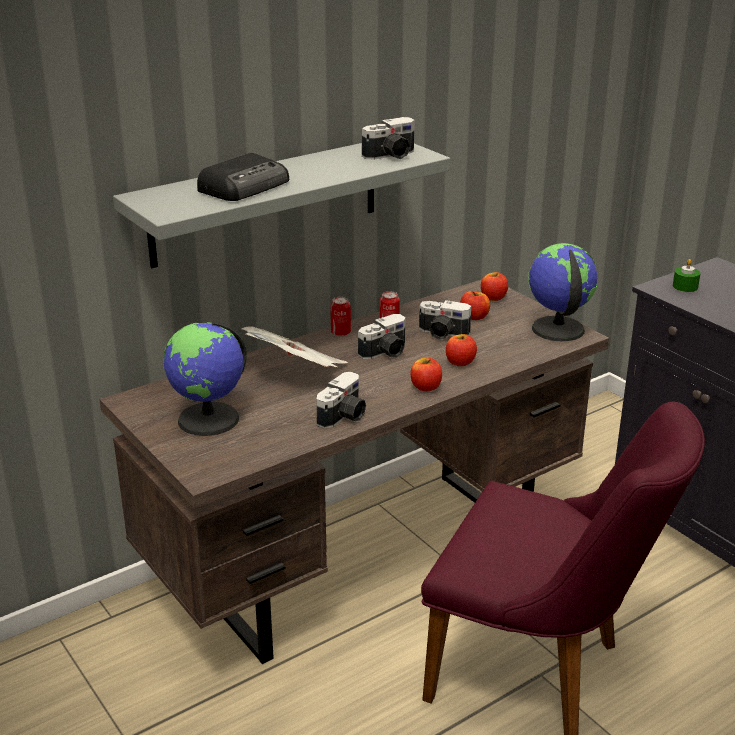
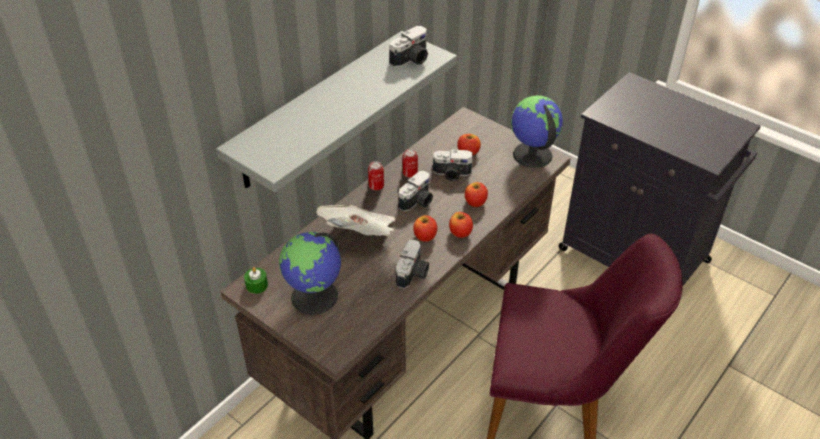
camera: 15 degrees left, 15 degrees up
radio [197,153,289,201] -> none
apple [481,272,508,301] -> apple moved to [413,215,437,242]
green candle [673,259,701,292] -> green candle moved to [244,267,268,294]

